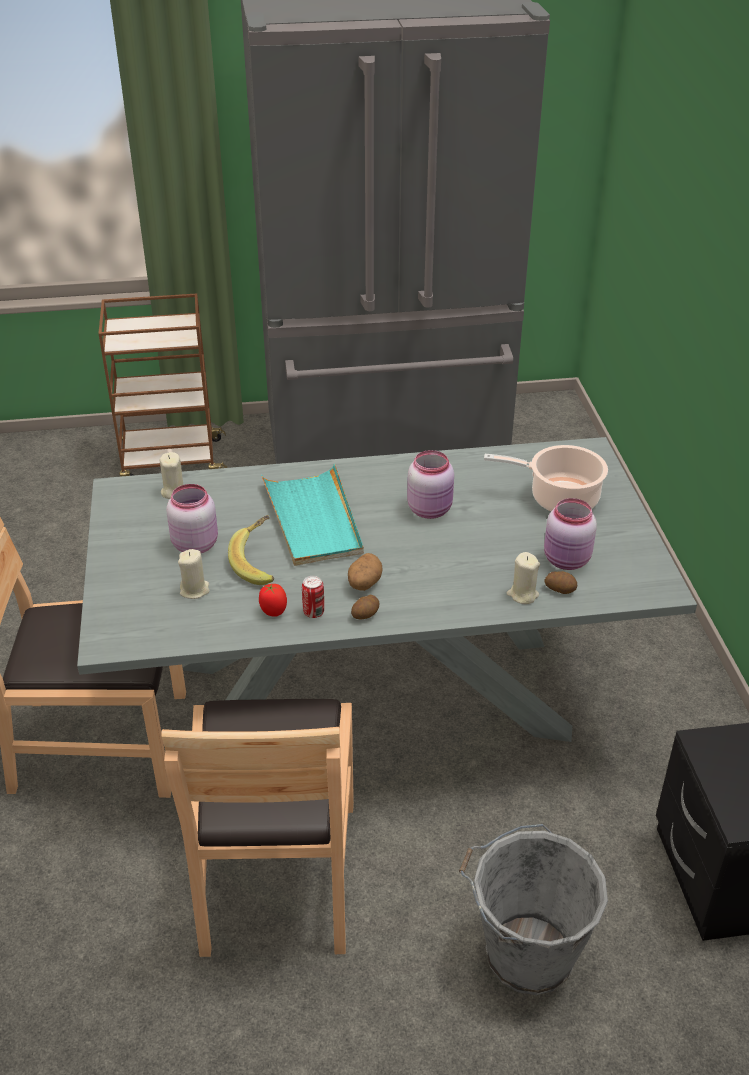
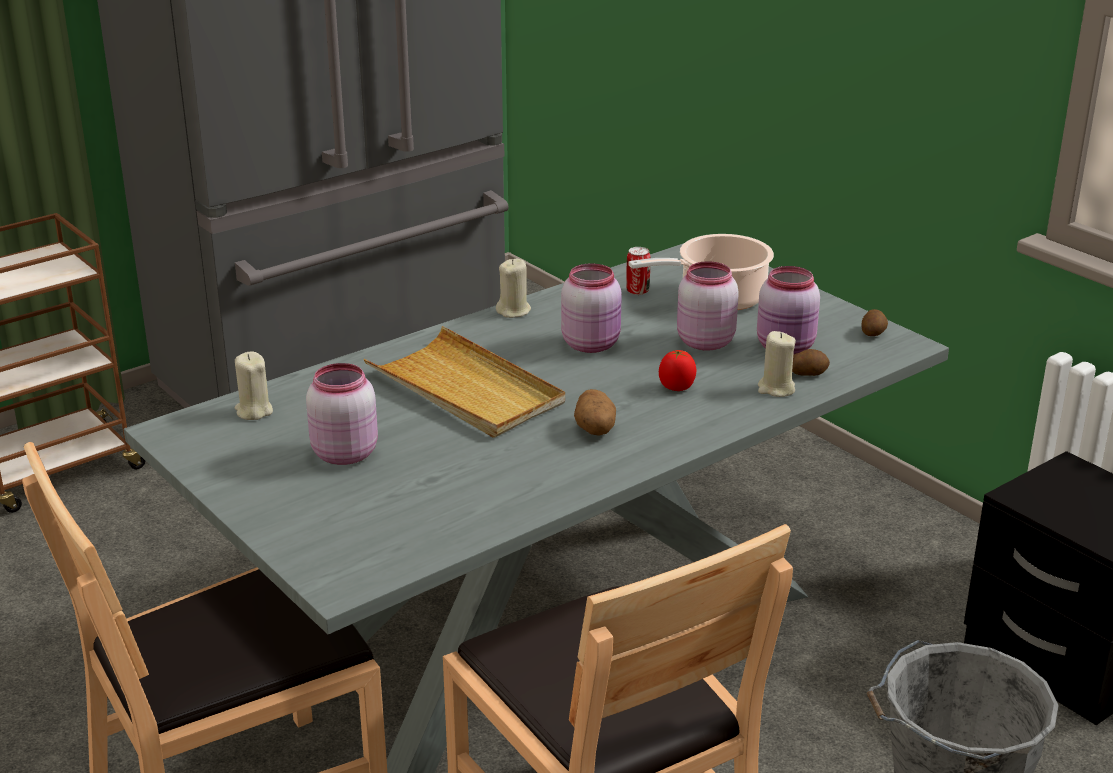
camera: 30 degrees left, 10 degrees down
beige candle [178,549,210,599] -> beige candle moved to [496,259,531,318]
banana [228,515,274,585] -> none
tomato [259,584,287,617] -> tomato moved to [659,350,697,391]
turquoise tray [261,464,364,566] -> beige tray [363,326,565,438]
can [302,576,324,618] -> can moved to [626,247,651,295]
potato [351,595,380,620] -> potato moved to [861,309,888,336]
none -> pink jar [677,261,739,351]

